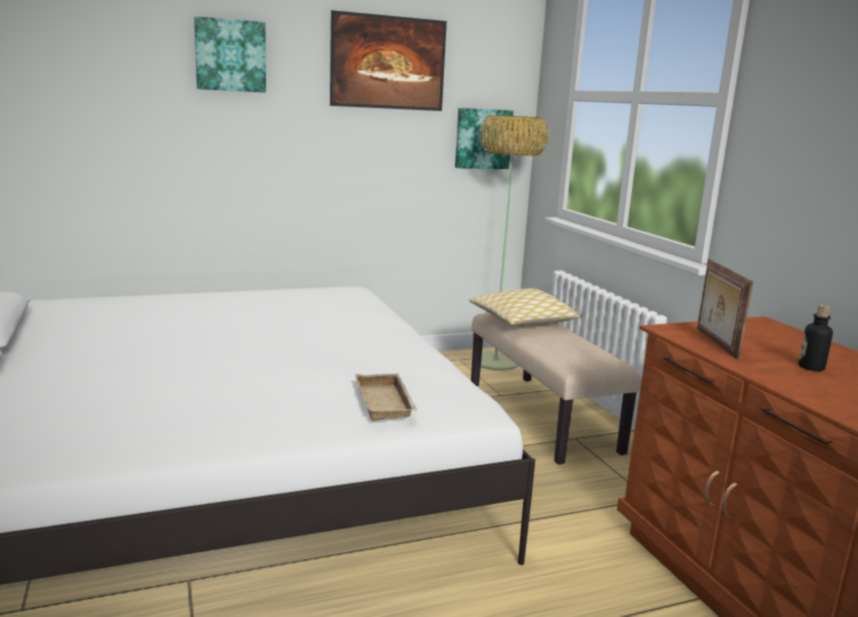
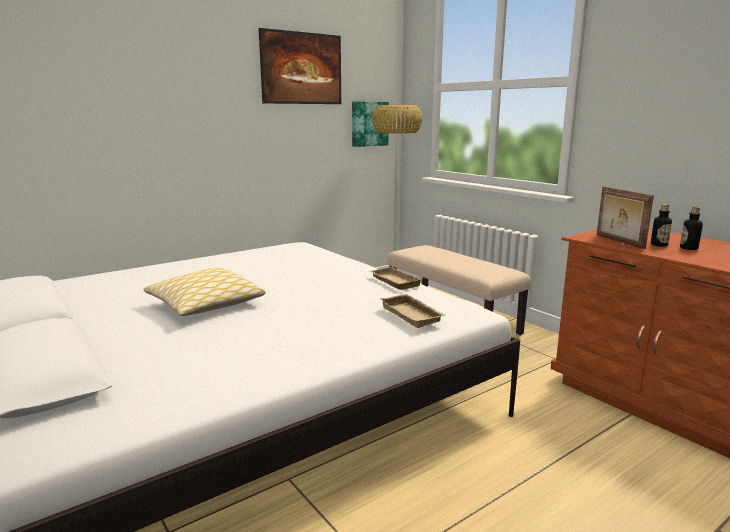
camera: 15 degrees left, 0 degrees up
picture [194,16,266,93] -> none
pillow [470,288,580,326] -> pillow moved to [144,268,266,316]
none -> beige tray [369,266,423,290]
none -> bottle [651,204,672,247]

